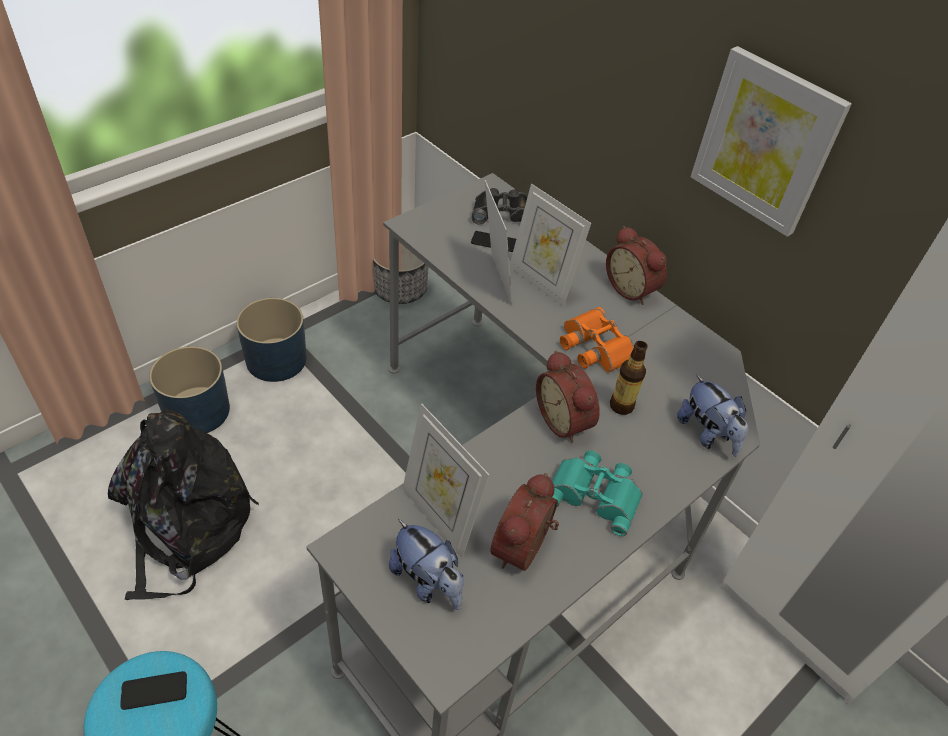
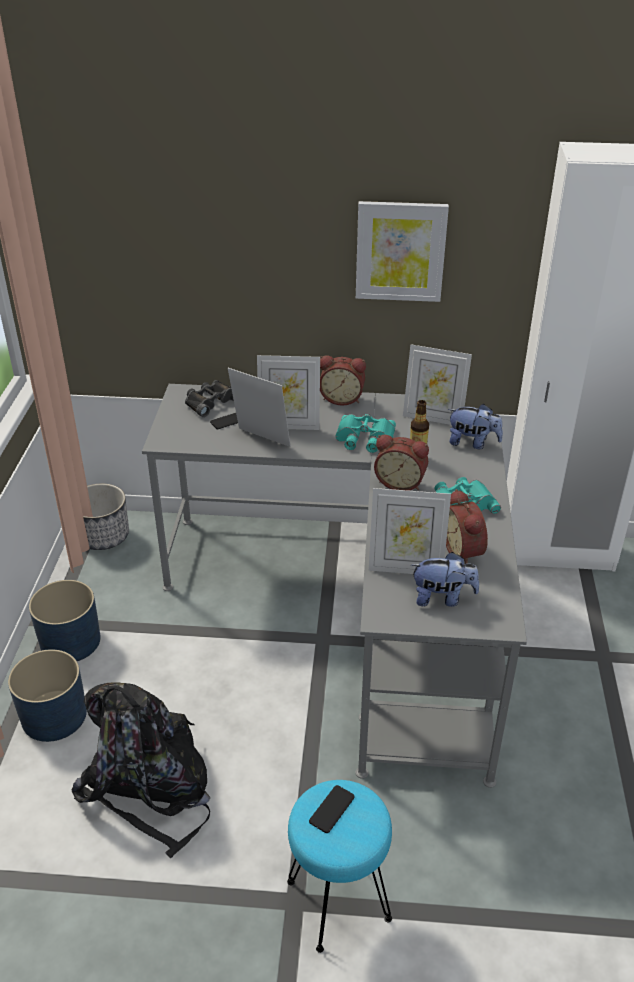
camera: 40 degrees left, 10 degrees down
orange binoculars [560,307,634,373] -> turquoise binoculars [335,414,396,453]
none -> picture frame [403,345,472,425]

